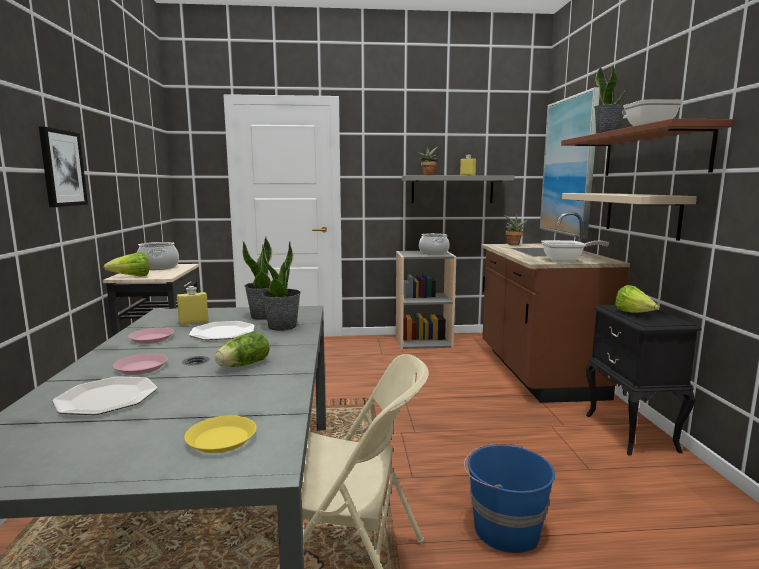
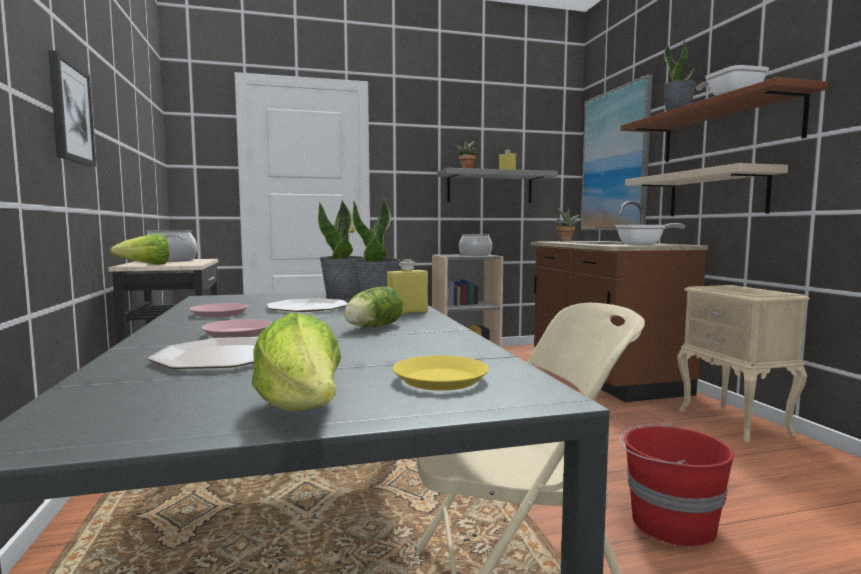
camera: 10 degrees left, 5 degrees down
yellow bottle [177,286,209,325] -> yellow bottle moved to [387,259,428,314]
blue bucket [464,443,555,553] -> red bucket [620,423,734,546]
black nightstand [586,305,701,456] -> beige nightstand [677,285,810,442]
lettuce [615,285,659,313] -> lettuce moved to [252,313,341,412]

